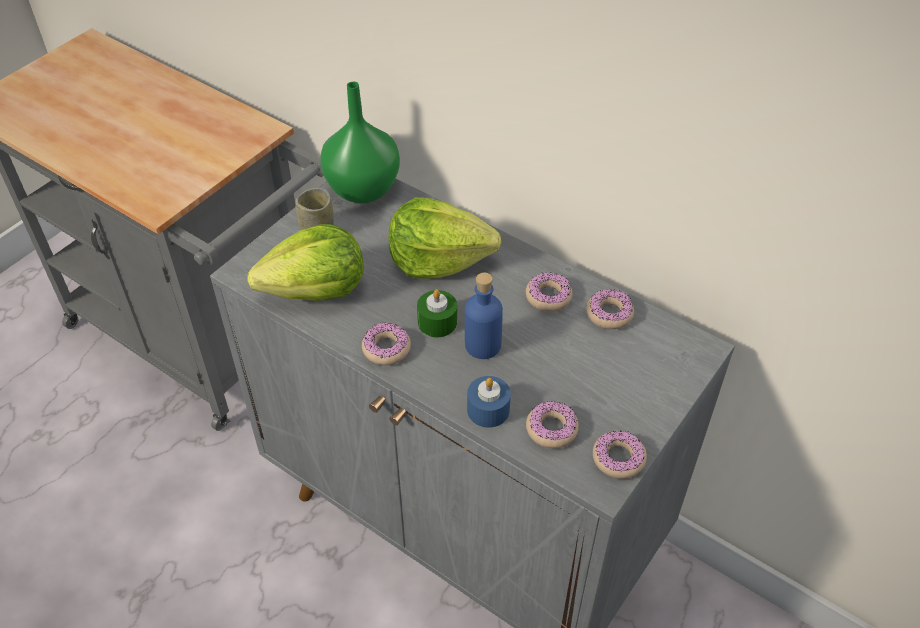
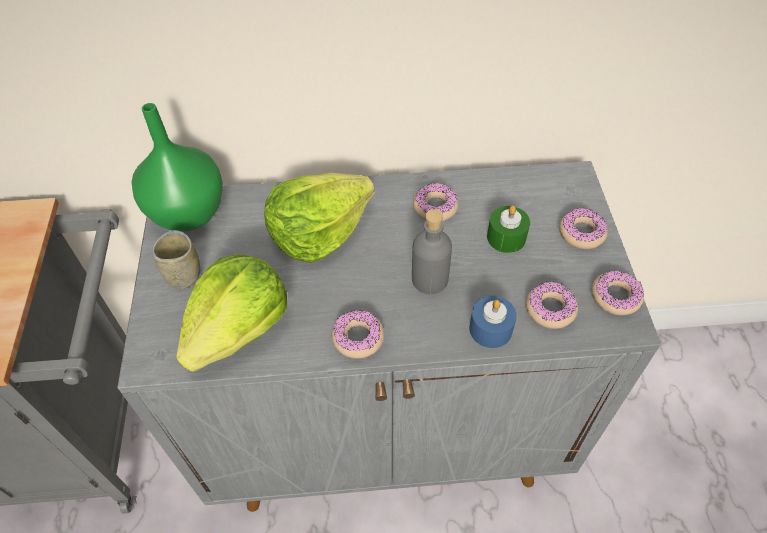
camera: 40 degrees left, 5 degrees up
green candle [417,289,457,337] -> green candle moved to [487,206,530,253]
blue bottle [465,273,503,359] -> grey bottle [412,209,452,294]
donut [586,289,634,329] -> donut moved to [559,208,608,249]

